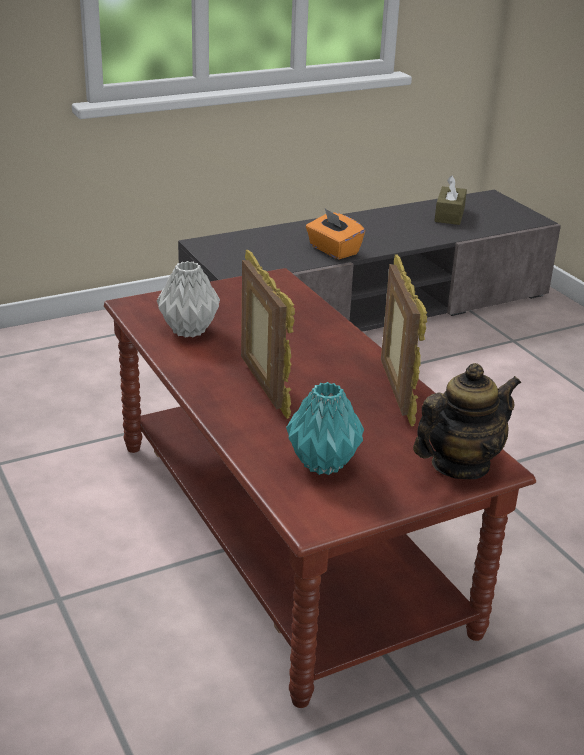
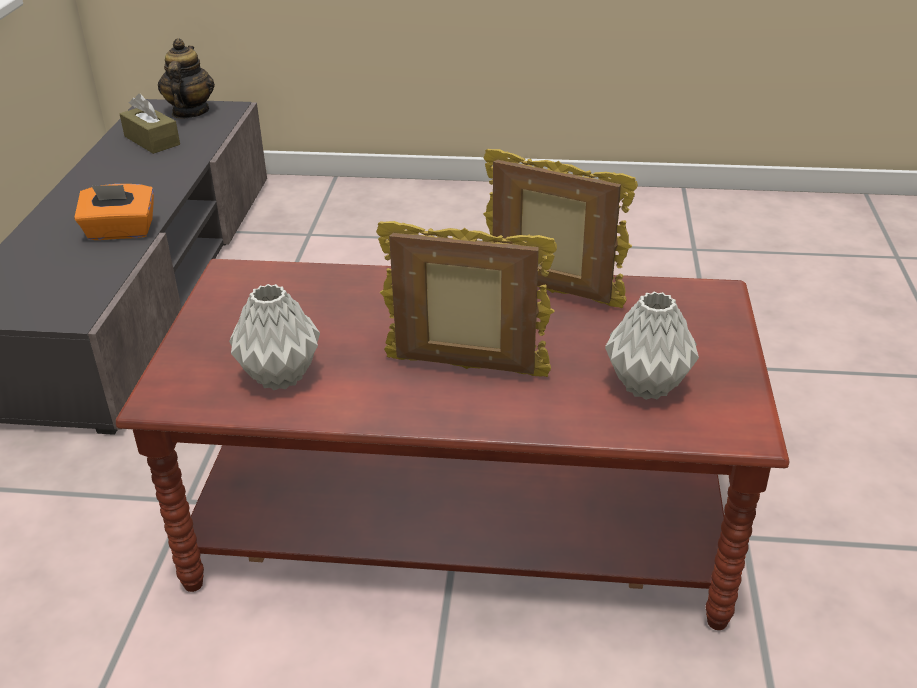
camera: 55 degrees left, 5 degrees up
turquoise vase [286,382,364,475] -> grey vase [605,291,699,400]
teapot [413,363,521,479] -> teapot moved to [158,38,215,119]

